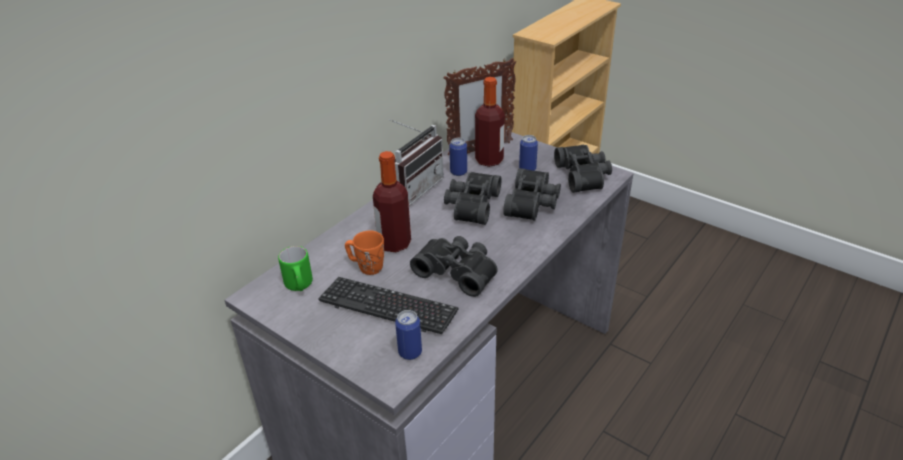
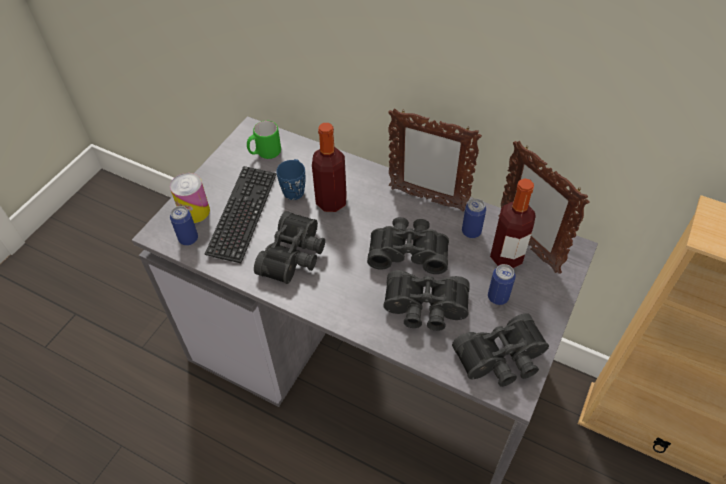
camera: 80 degrees right, 15 degrees up
orange mug [345,231,384,275] -> blue mug [276,159,305,200]
radio [389,119,444,206] -> picture frame [388,108,482,212]
none -> can [170,173,210,223]

